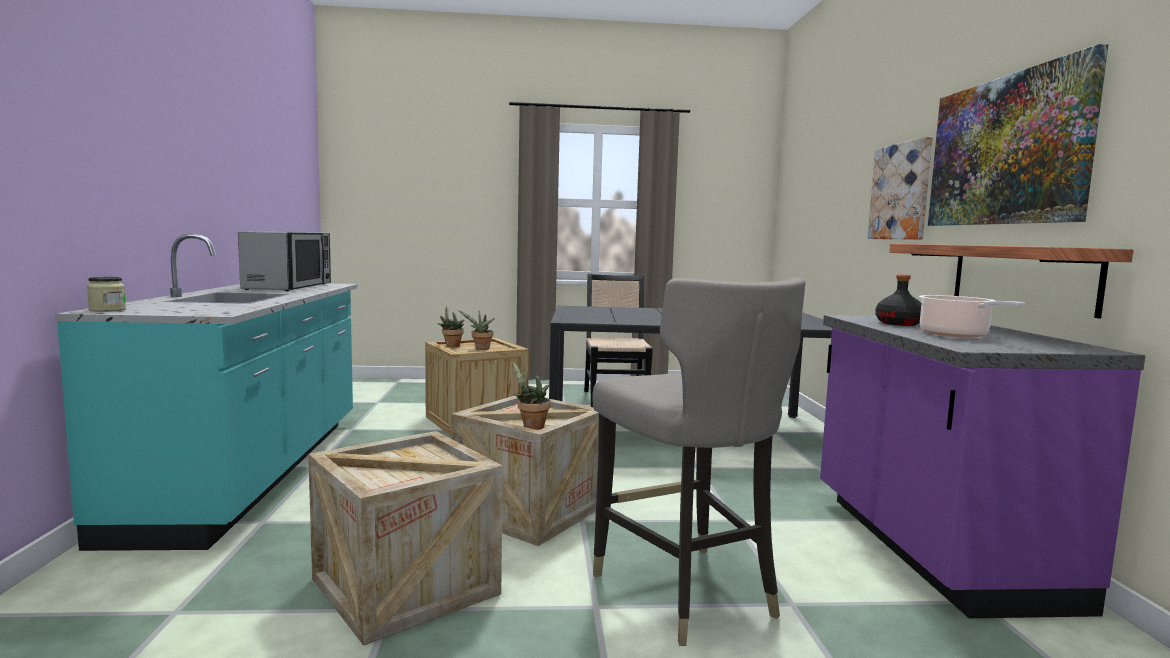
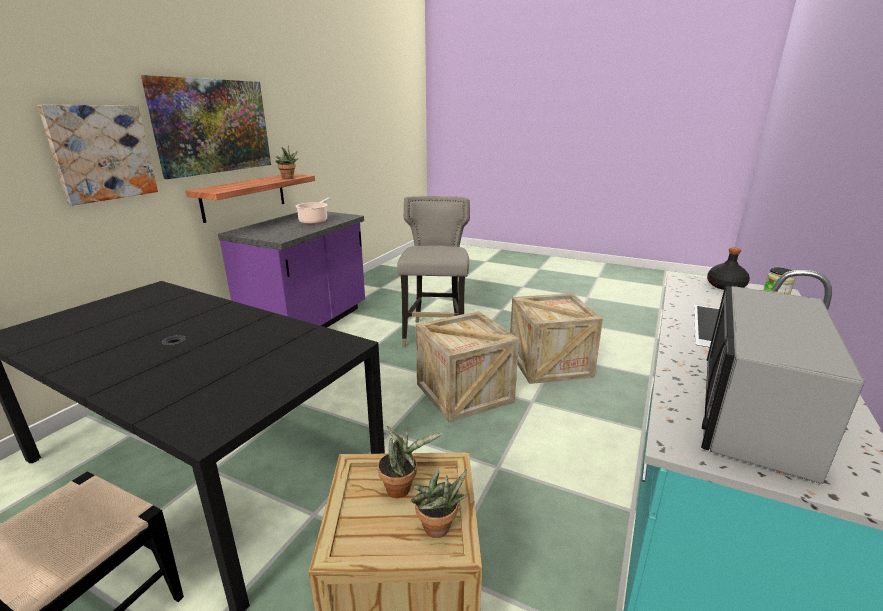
camera: 150 degrees left, 15 degrees up
potted plant [513,361,551,430] -> potted plant moved to [275,146,299,179]
black bottle [875,275,922,326] -> black bottle moved to [707,248,750,290]

